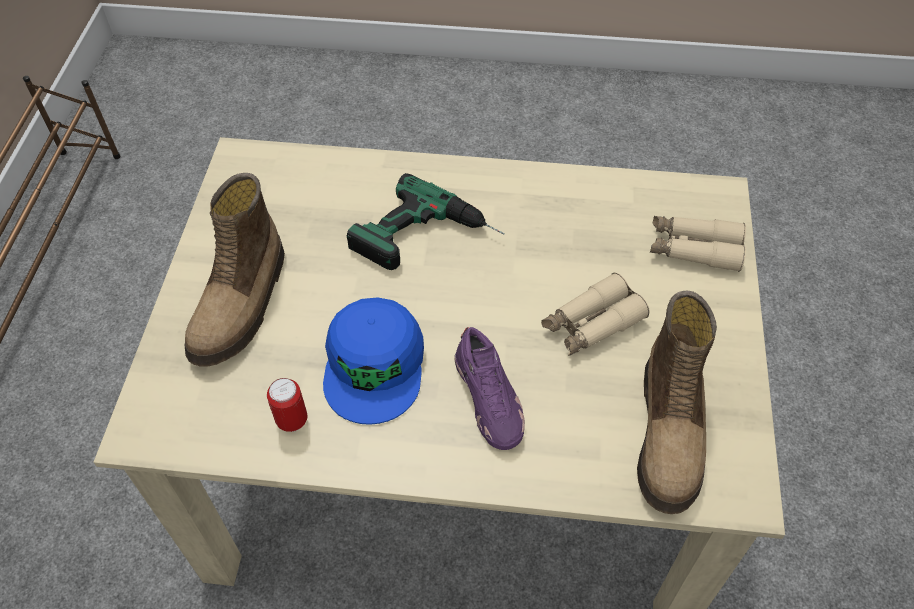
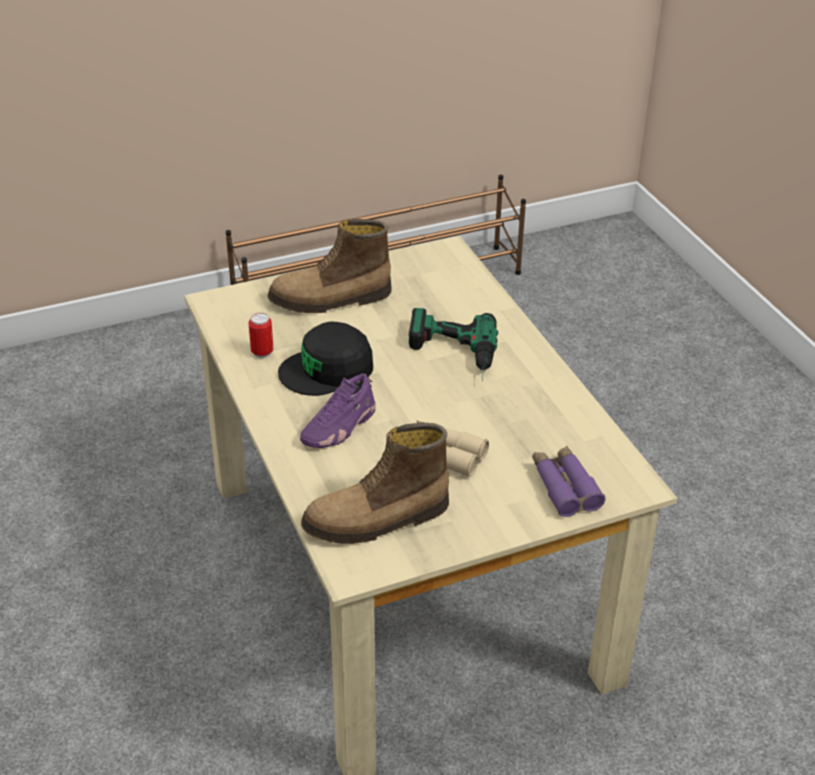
camera: 60 degrees right, 15 degrees down
blue cap [323,297,424,425] -> black cap [278,321,373,396]
beige binoculars [650,216,746,272] -> purple binoculars [532,446,606,517]

